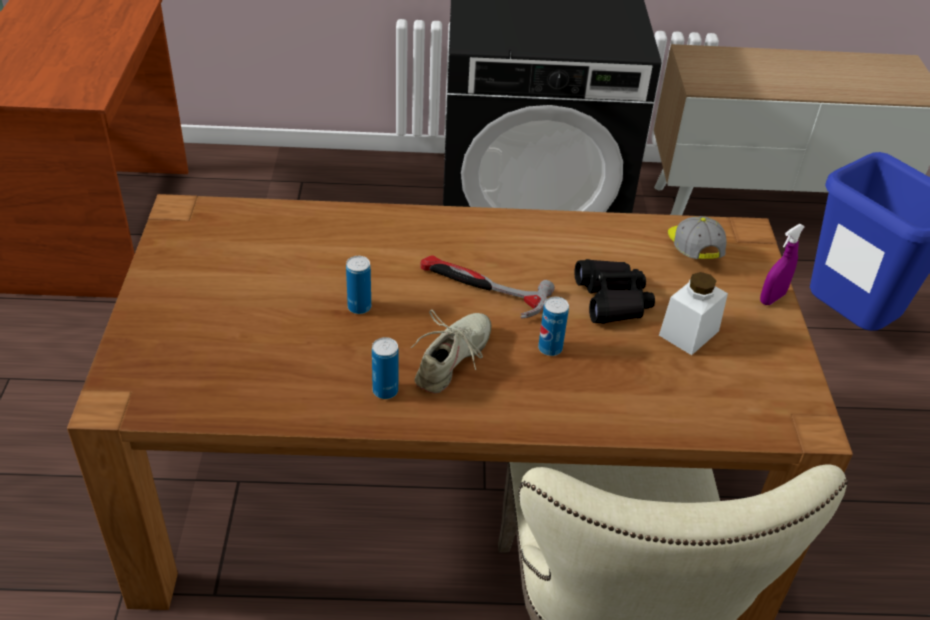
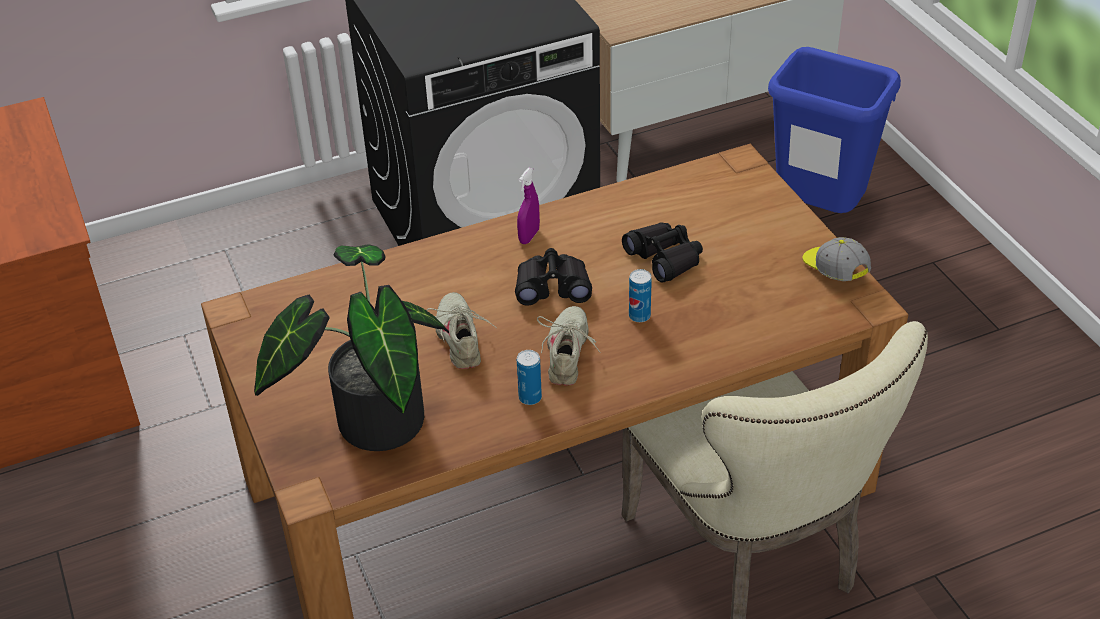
camera: 20 degrees left, 0 degrees up
can [346,256,371,314] -> beige shoe [426,292,497,369]
hammer [421,255,555,319] -> black binoculars [515,248,592,306]
white jar [659,272,728,355] -> none
cap [668,216,726,259] -> cap moved to [803,237,871,281]
purple spray bottle [760,224,805,305] -> purple spray bottle moved to [517,168,540,244]
none -> potted plant [254,244,449,451]

